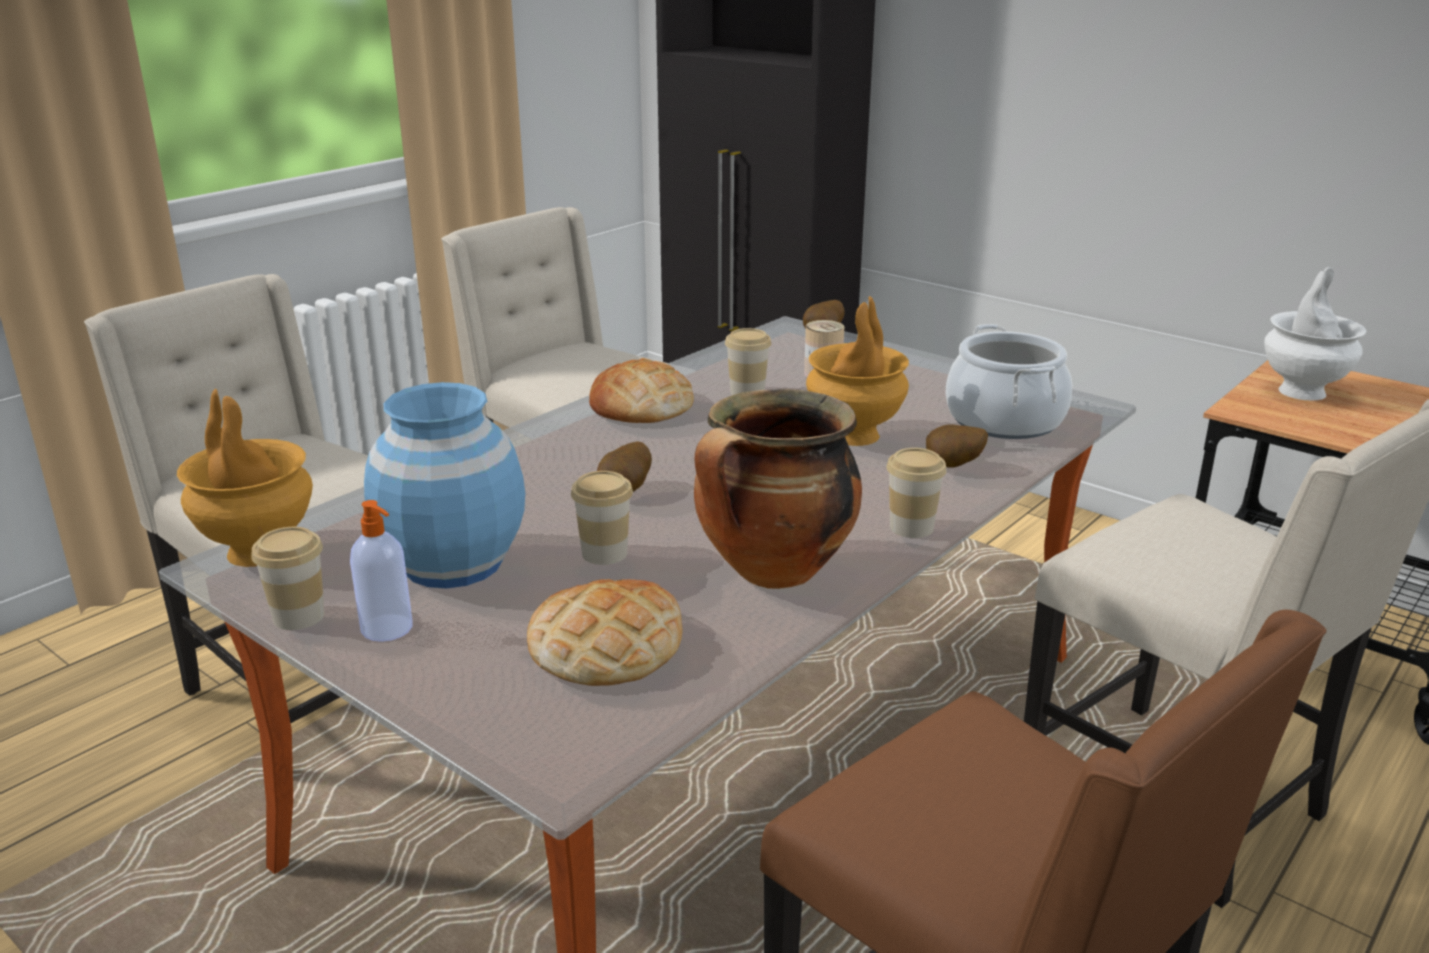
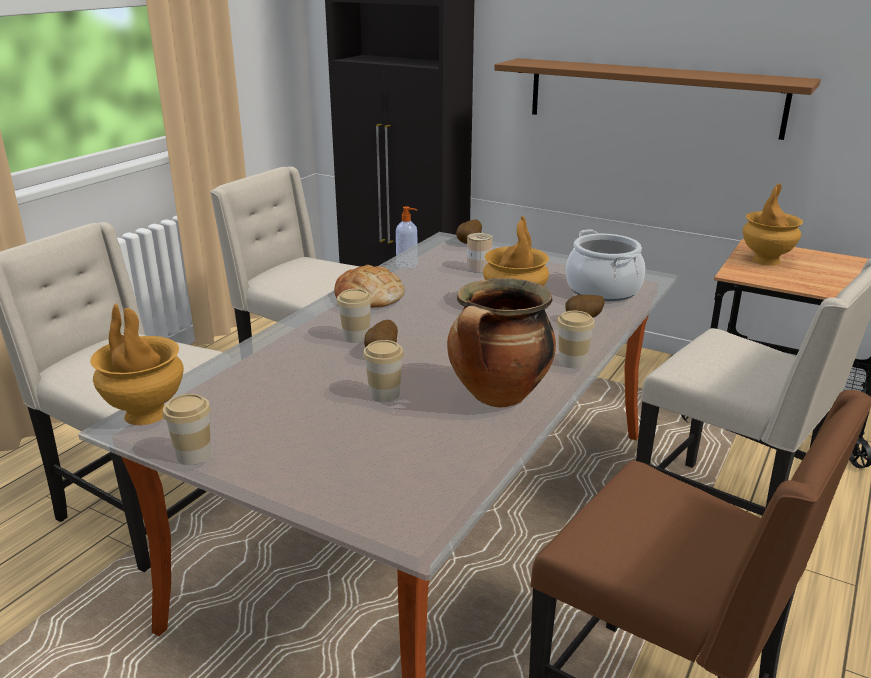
camera: 10 degrees left, 0 degrees up
soap dispenser [350,500,413,642] -> soap dispenser moved to [396,206,418,268]
blue vase [364,382,525,588] -> none
bread [527,579,682,686] -> none
cup [725,328,771,395] -> cup moved to [337,289,372,343]
white vase [1264,267,1366,401] -> brown vase [743,184,803,266]
none -> brown shelf [494,58,821,140]

